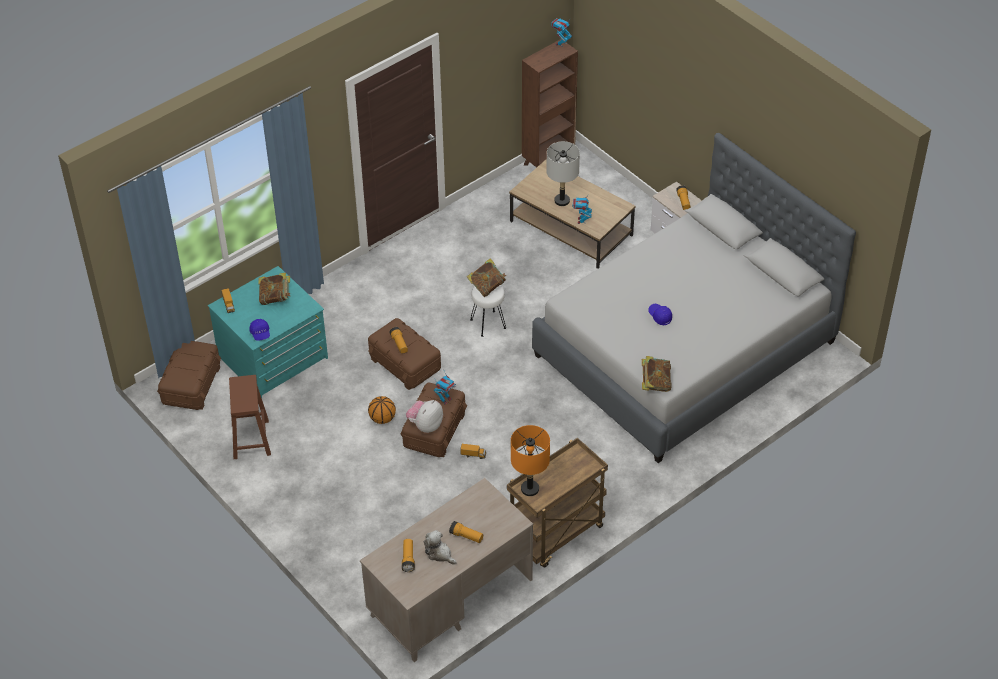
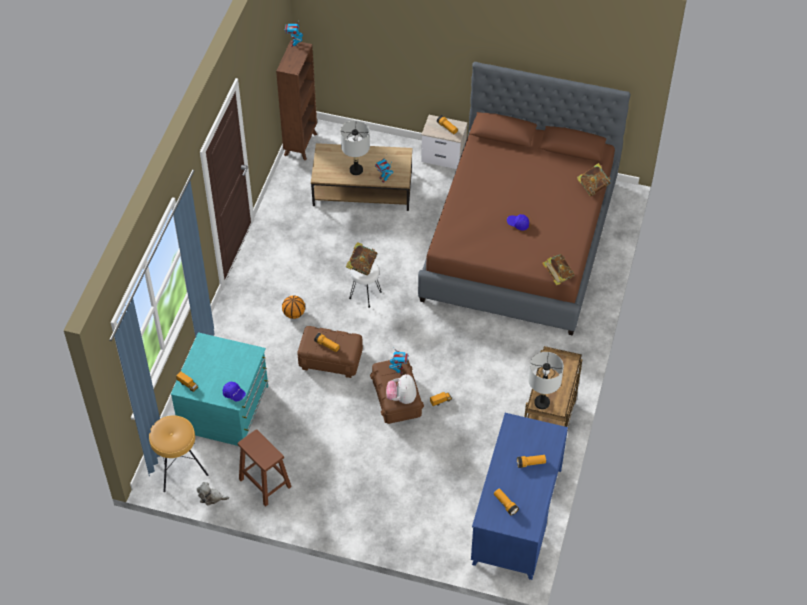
camera: 35 degrees left, 5 degrees up
brown storage box [157,341,221,410] -> brown stool [149,415,208,492]
book [258,273,290,305] -> book moved to [577,163,611,196]
beige desk [360,478,533,662] -> blue desk [471,413,568,580]
basketball [368,396,396,424] -> basketball moved to [282,295,305,319]
plush toy [424,530,457,565] -> plush toy moved to [197,482,229,506]
orange table lamp [511,425,550,496] -> grey table lamp [528,352,564,409]
grey bed [532,133,856,463] -> brown bed [418,62,630,336]

